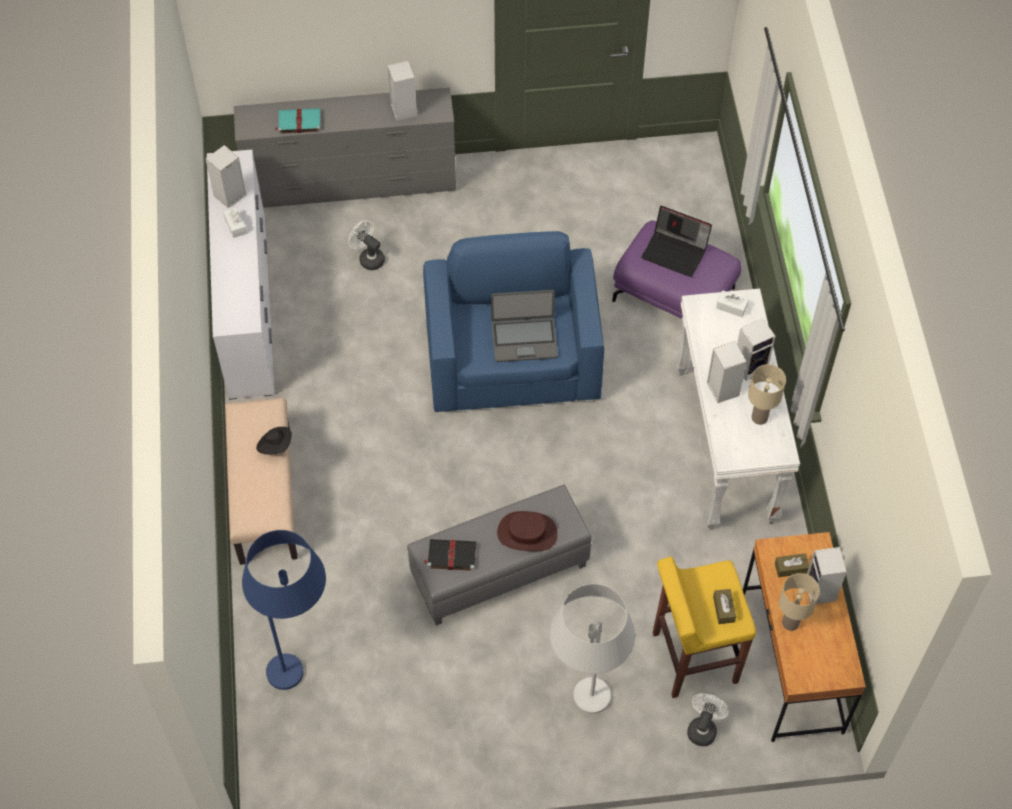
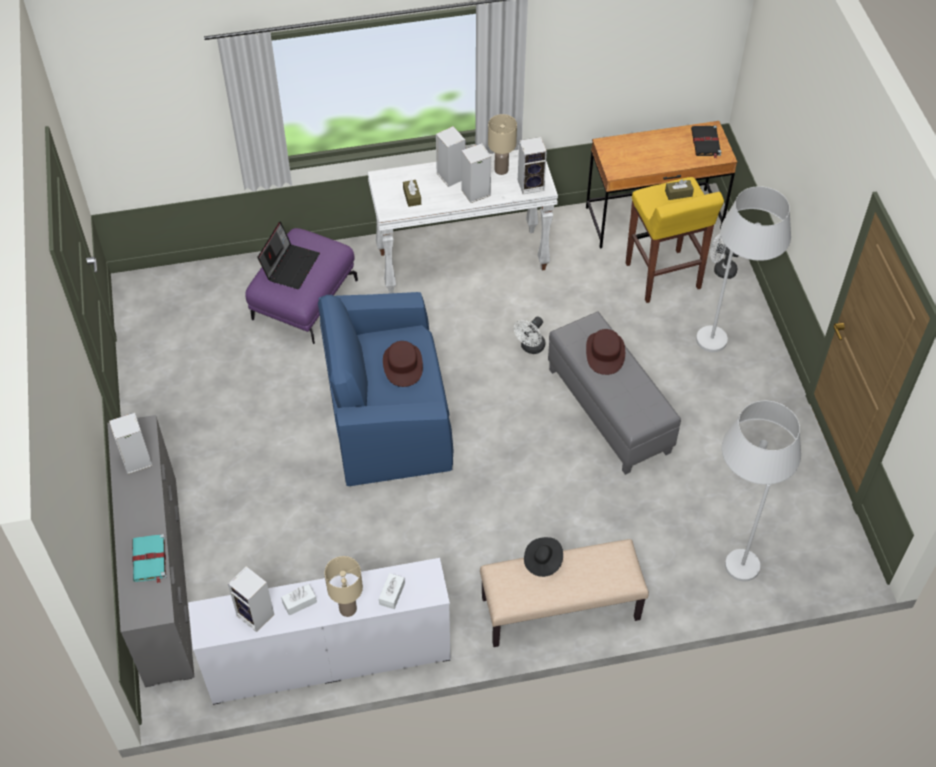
camera: 95 degrees left, 5 degrees down
blue floor lamp [242,530,326,690] -> white floor lamp [722,401,801,581]
white fan [348,220,385,270] -> white fan moved to [514,316,545,354]
black book [424,539,476,571] -> black book moved to [691,126,721,158]
laptop [491,290,558,362] -> brown hat [383,341,423,387]
white tissue box [716,290,749,317] -> white tissue box moved to [379,573,405,609]
brown tissue box [775,553,809,577] -> brown tissue box moved to [403,180,421,207]
beige table lamp [779,573,820,631] -> beige table lamp moved to [324,556,363,617]
speaker [807,547,846,604] -> speaker moved to [518,137,547,194]

